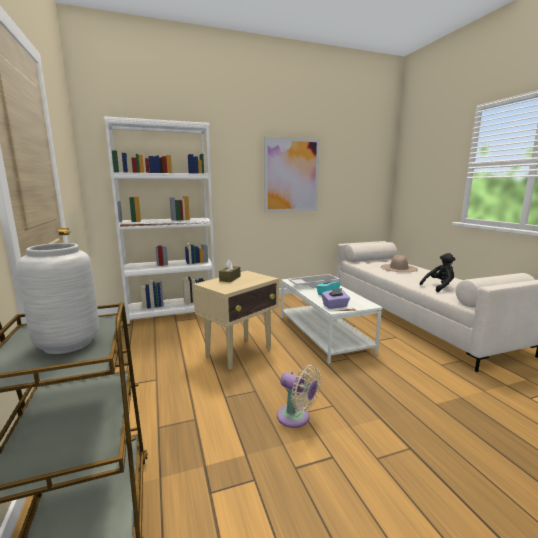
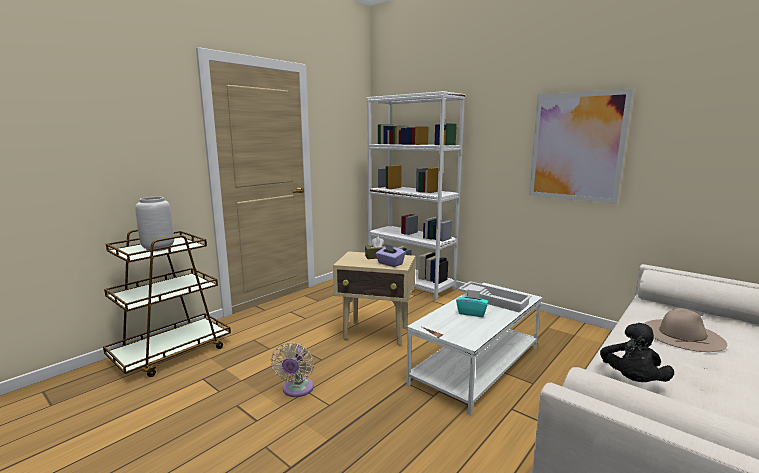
camera: 60 degrees right, 0 degrees up
purple tissue box [321,288,350,309] -> purple tissue box moved to [376,244,405,267]
black plush toy [419,253,456,292] -> black plush toy turned 75 degrees clockwise [600,323,674,382]

